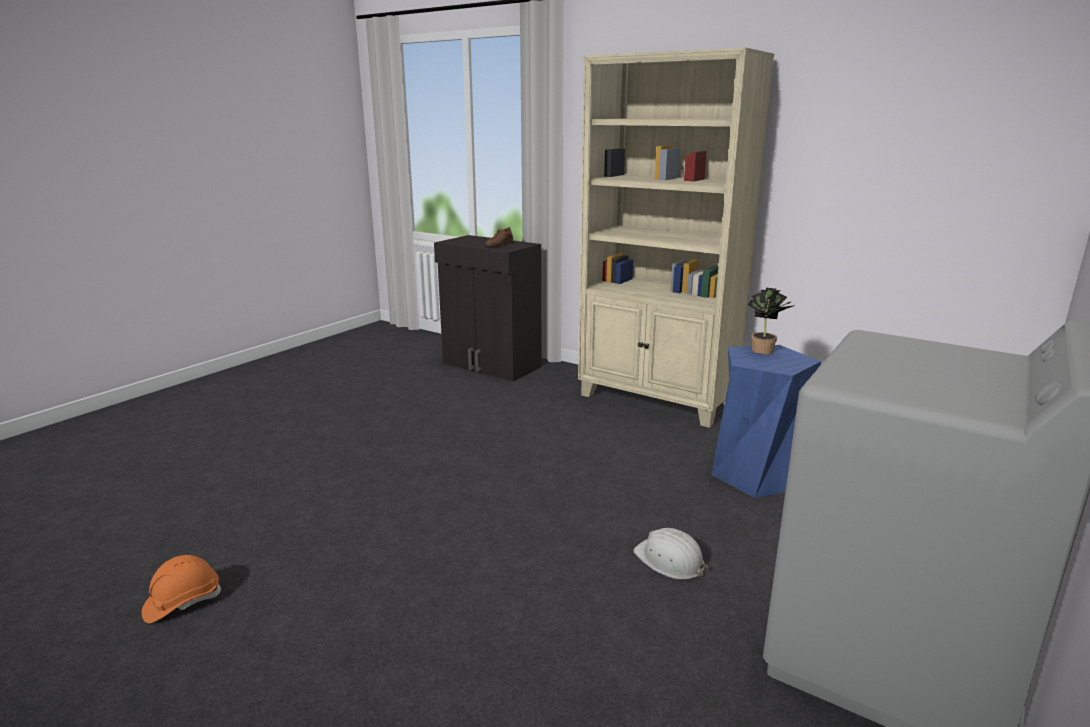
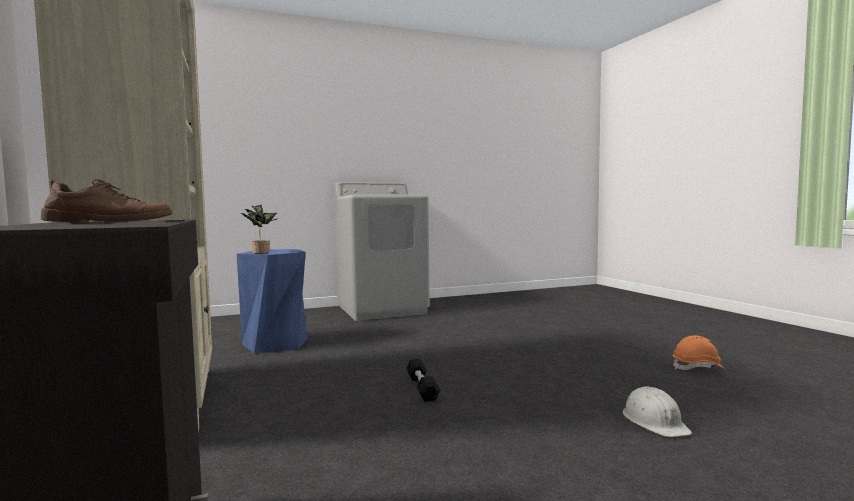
camera: 145 degrees left, 15 degrees down
white hard hat [633,528,708,580] -> white hard hat moved to [623,386,692,437]
none -> black dumbbell [406,359,440,402]

